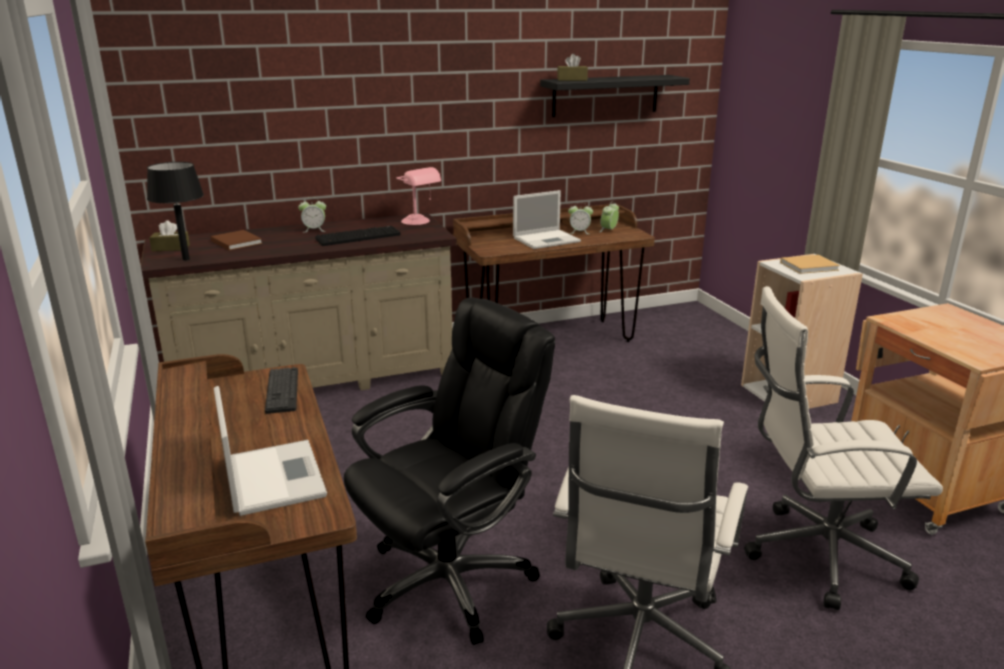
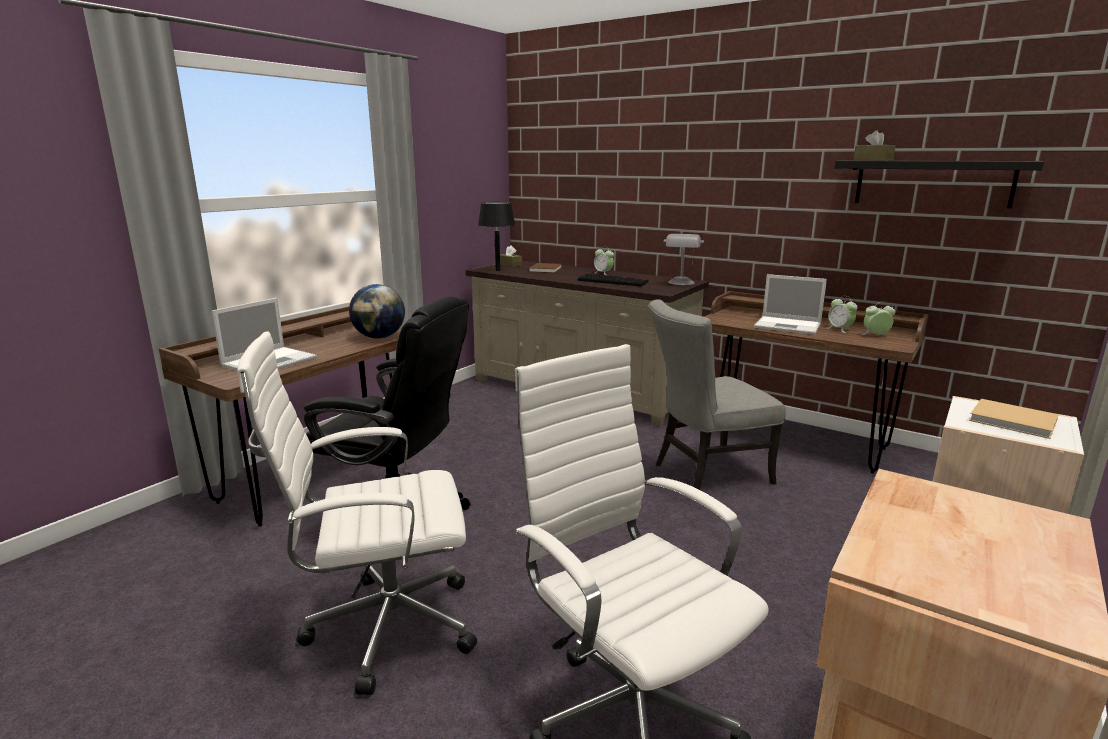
camera: 55 degrees right, 5 degrees down
keyboard [265,367,298,414] -> globe [349,284,405,338]
pink table lamp [396,167,441,225] -> grey table lamp [663,234,704,285]
none -> grey chair [648,299,786,490]

